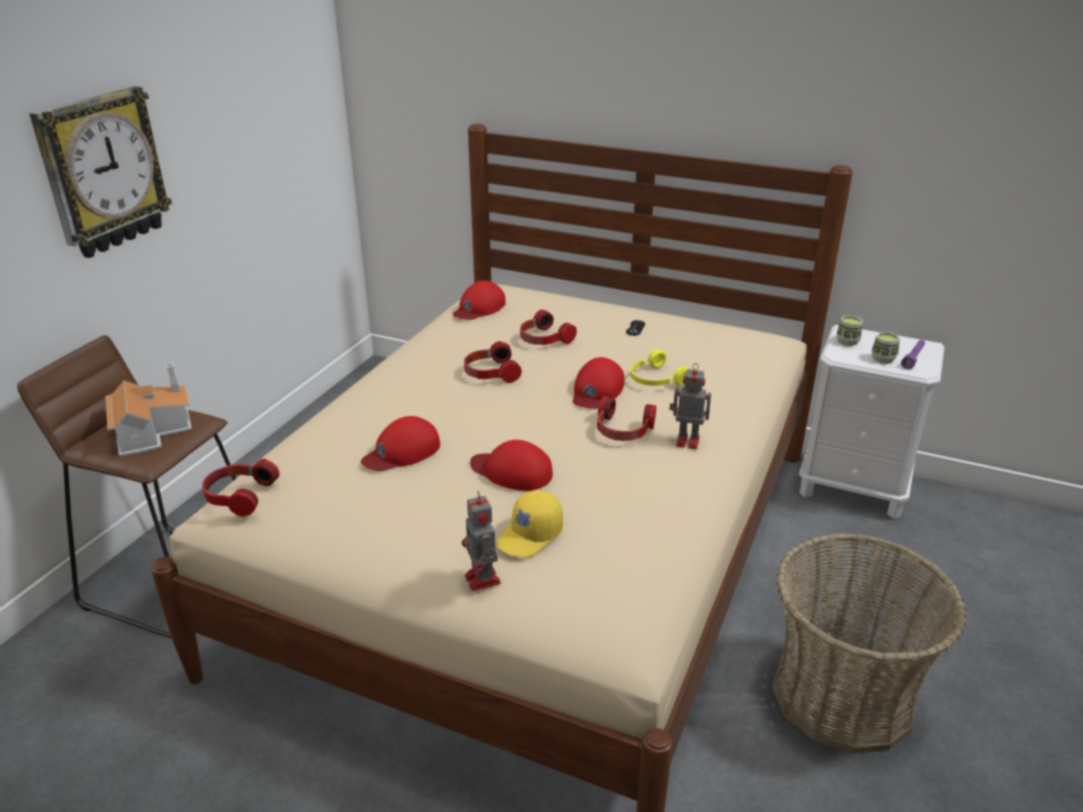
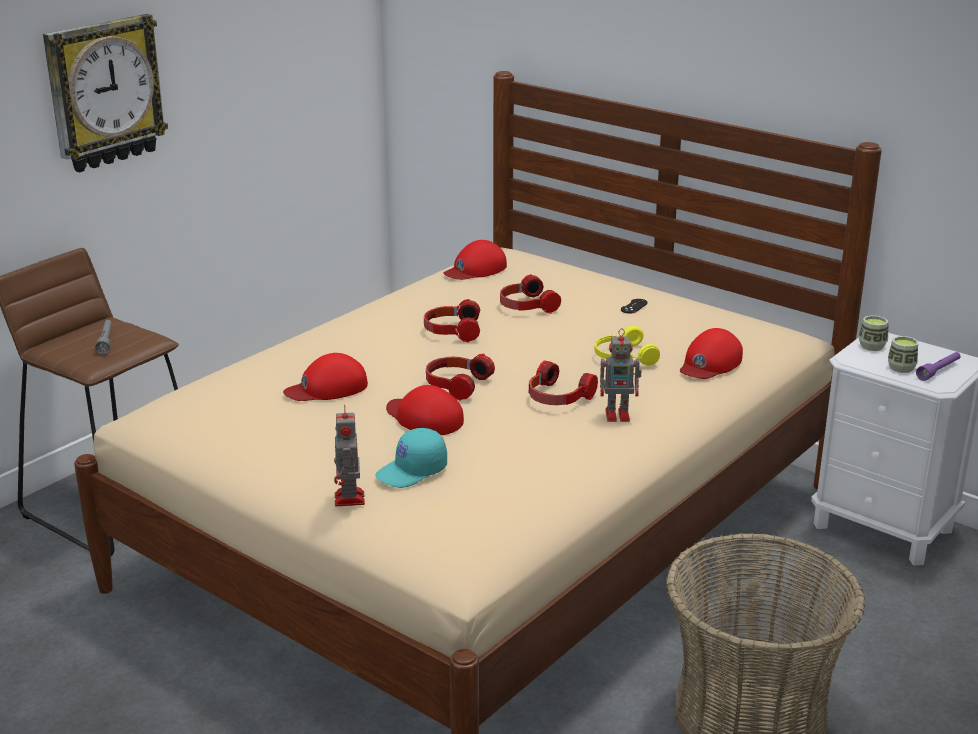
camera: 15 degrees right, 5 degrees down
toy house [106,363,192,457] -> grey flashlight [95,320,112,355]
headphones [202,459,280,517] -> headphones moved to [426,354,495,401]
yellow cap [497,490,563,558] -> turquoise cap [376,428,447,488]
red cap [573,357,624,409] -> red cap moved to [680,328,743,379]
toy robot [669,363,711,449] -> toy robot turned 150 degrees clockwise [600,328,642,422]

